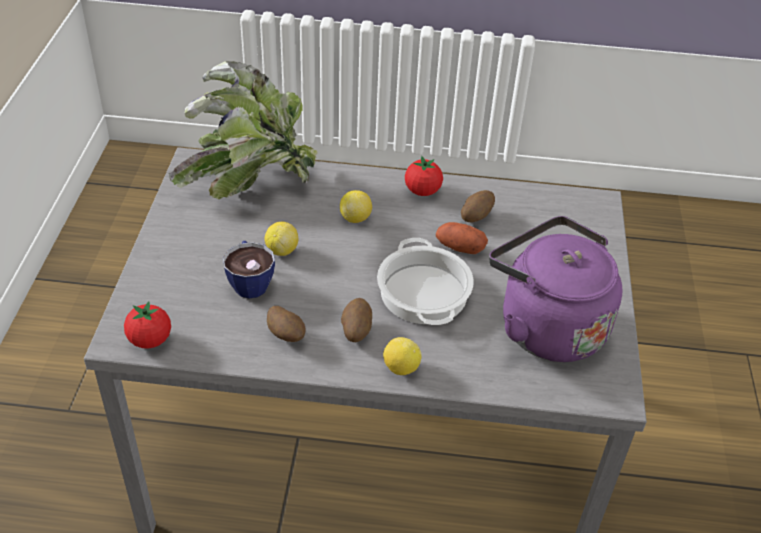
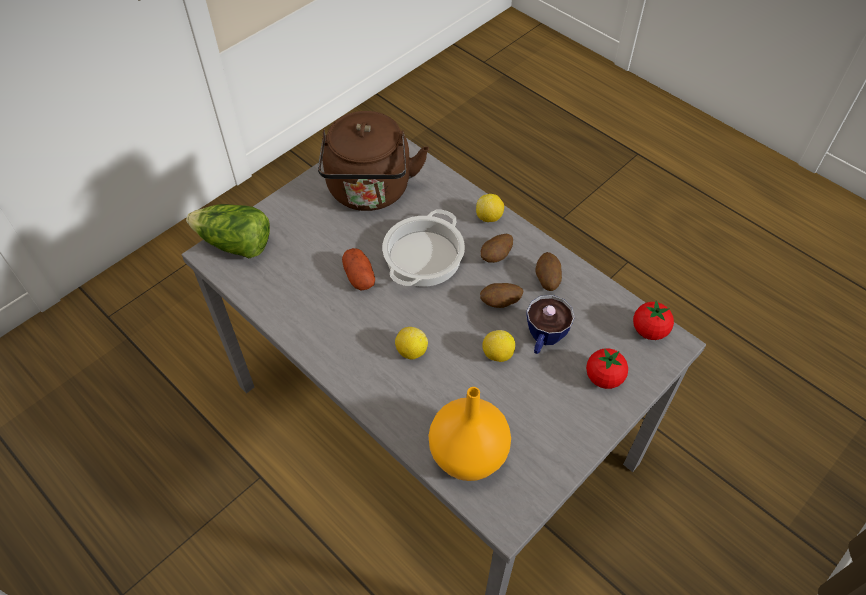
camera: 140 degrees left, 10 degrees up
potted plant [169,61,318,199] -> orange vase [429,387,511,481]
tomato [405,156,443,196] -> tomato moved to [586,348,628,389]
potato [461,190,495,222] -> potato moved to [480,283,523,308]
purple kettle [489,216,623,362] -> brown kettle [318,111,429,211]
none -> lettuce [186,204,270,258]

